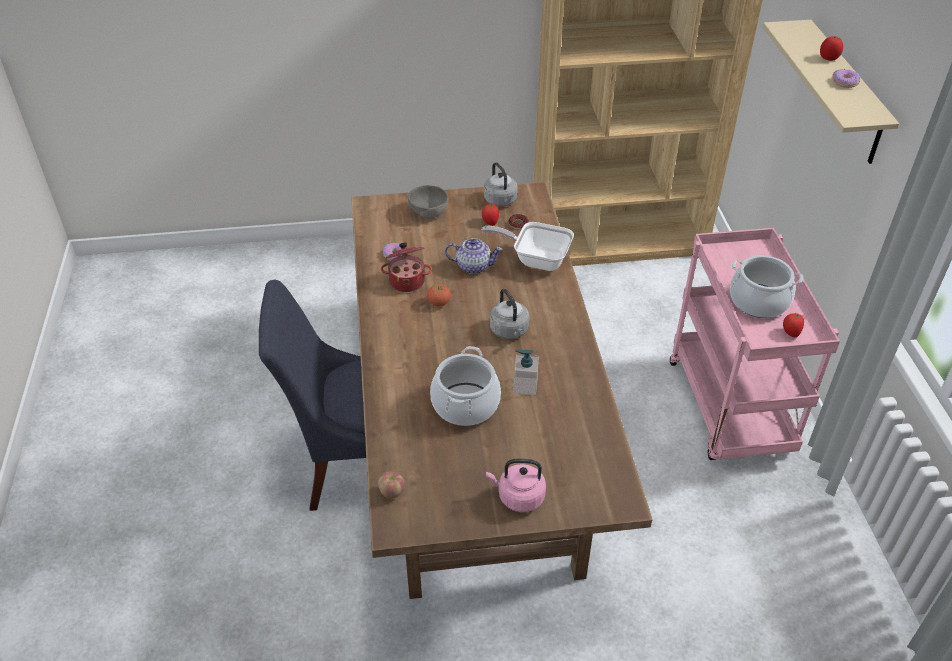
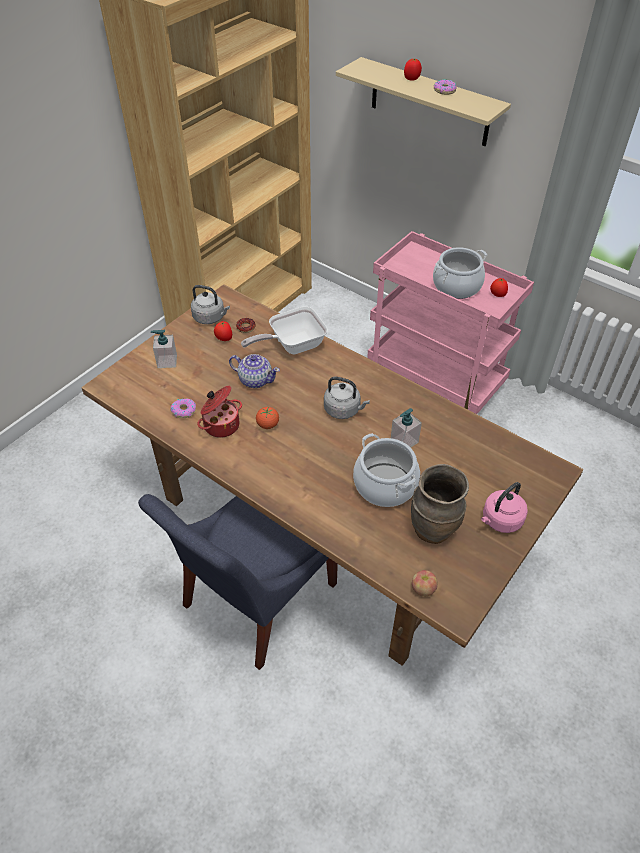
camera: 45 degrees left, 5 degrees up
grey bowl [408,185,449,219] -> soap dispenser [151,330,177,368]
teapot [445,238,503,274] -> teapot turned 60 degrees clockwise [229,354,280,388]
none -> brown vase [411,464,469,544]

